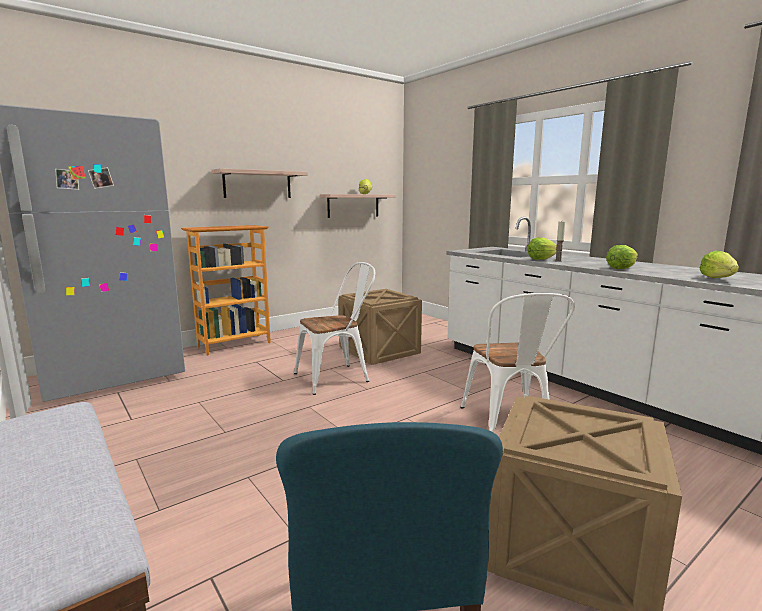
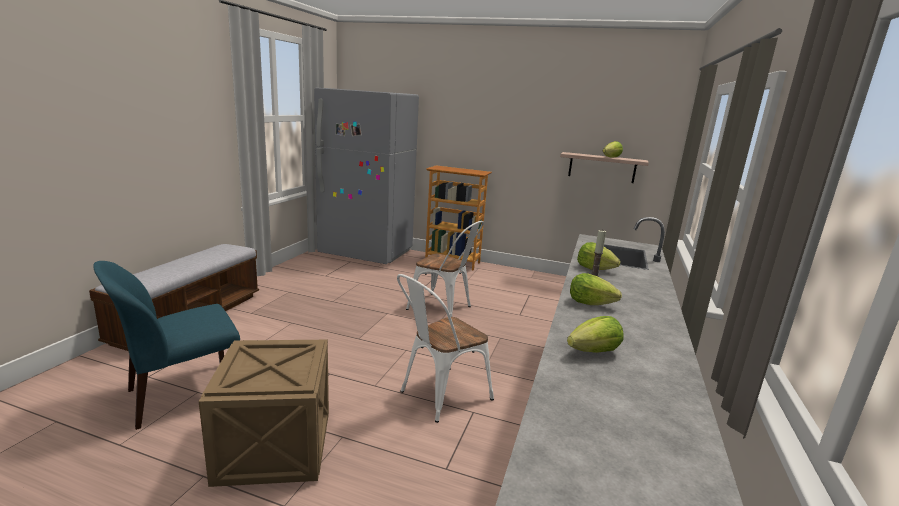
camera: 55 degrees right, 5 degrees up
shelf [212,168,308,198] -> none
crate [338,289,422,365] -> none

